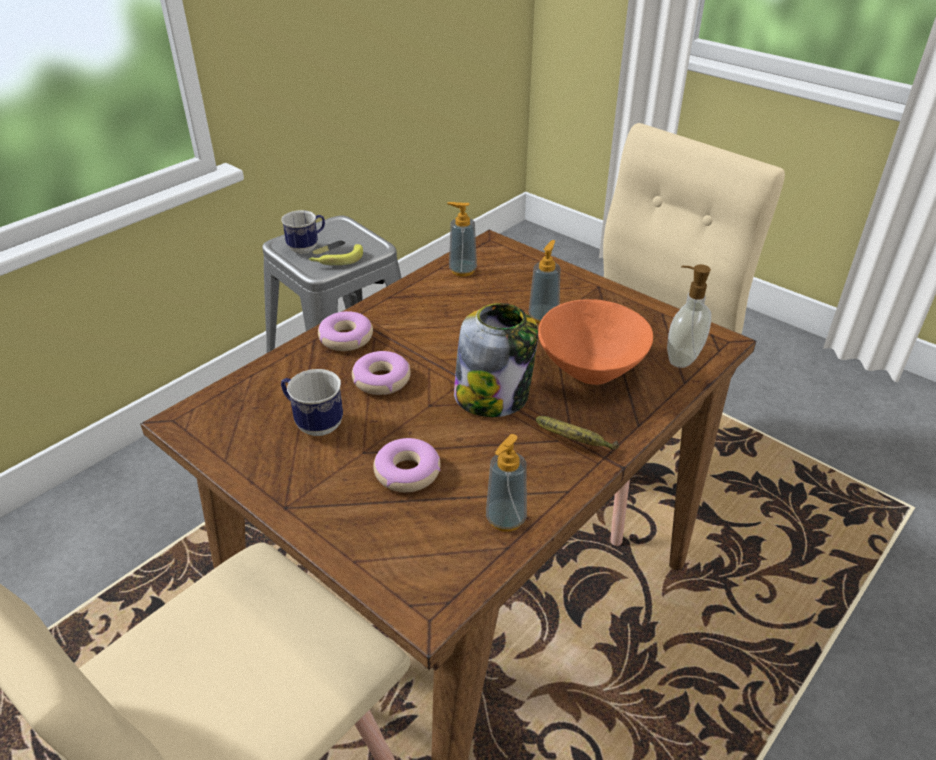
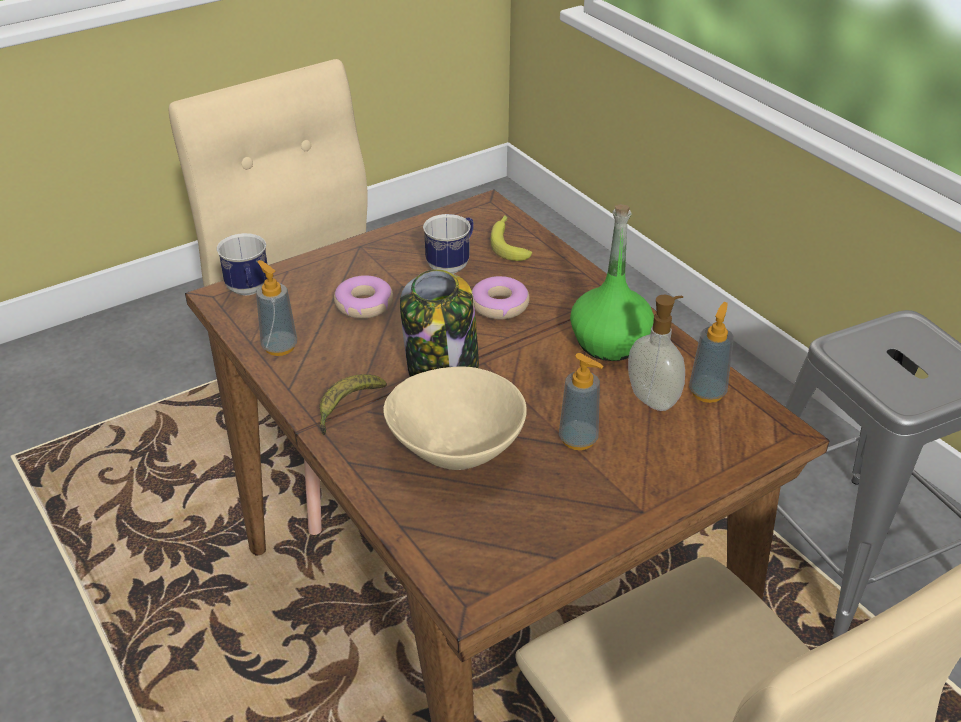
camera: 105 degrees right, 0 degrees up
mug [281,210,325,254] -> mug moved to [217,233,267,295]
banana [309,244,363,265] -> banana moved to [491,215,532,261]
donut [318,311,373,351] -> none
orange bowl [538,299,653,385] -> beige bowl [383,366,527,470]
soap dispenser [667,264,711,368] -> soap dispenser moved to [628,295,685,411]
none -> green bottle [570,205,654,361]

